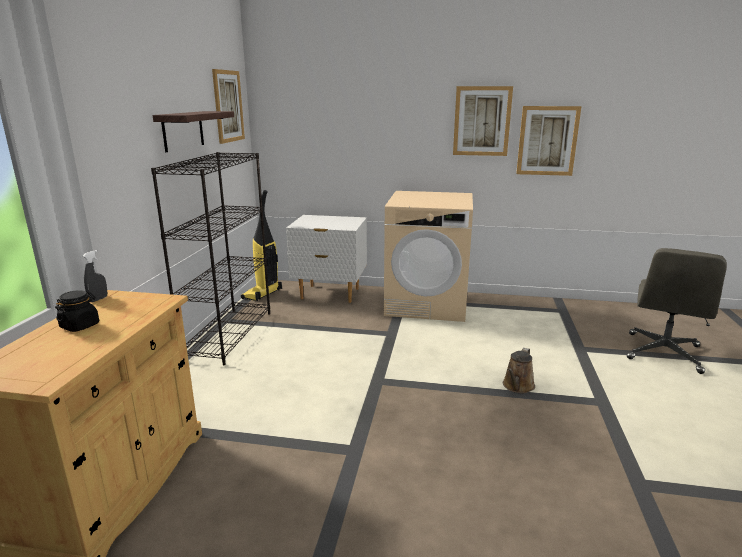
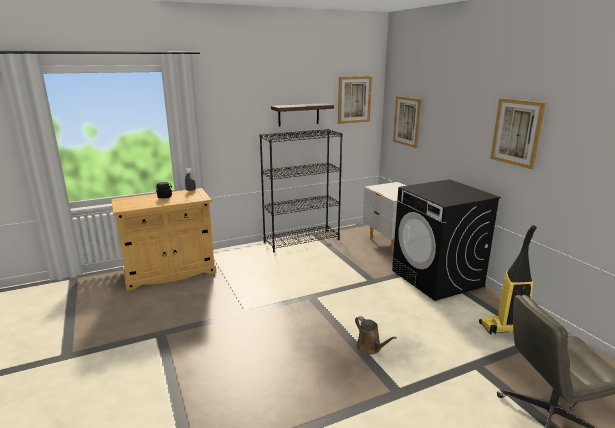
camera: 55 degrees right, 0 degrees up
vacuum cleaner [241,190,282,301] -> vacuum cleaner moved to [479,225,537,334]
beige washing machine [384,191,473,322] -> black washing machine [392,179,501,301]
brown watering can [503,348,535,393] -> brown watering can turned 120 degrees counterclockwise [355,316,397,355]
picture [516,106,582,176] -> picture moved to [393,96,422,148]

